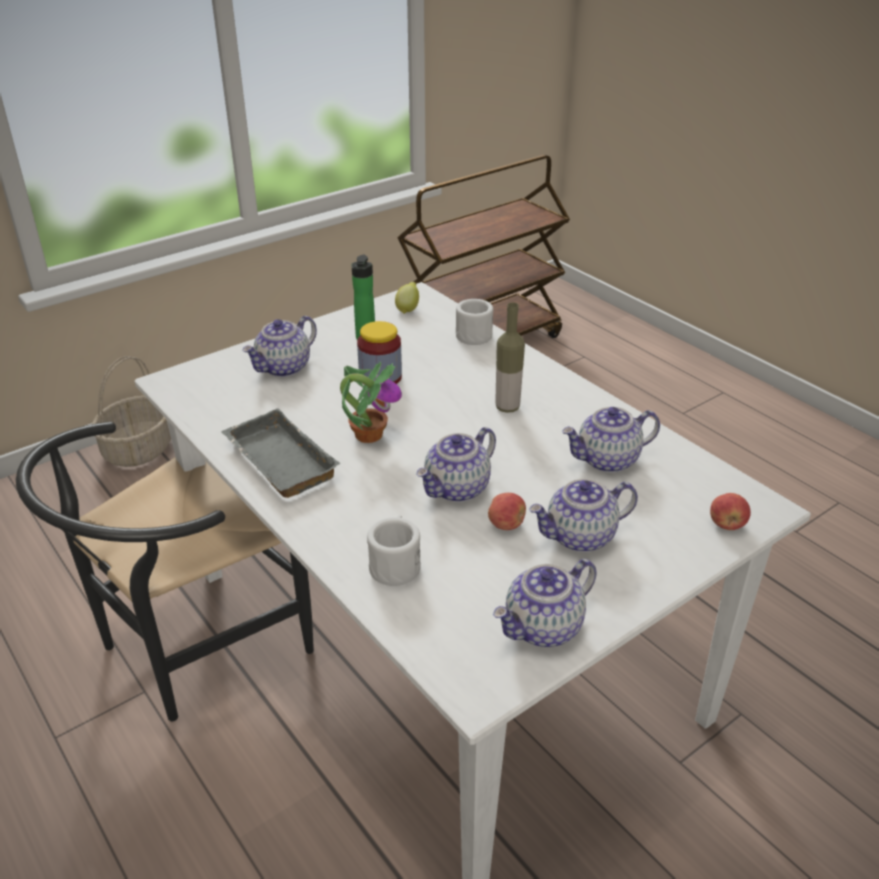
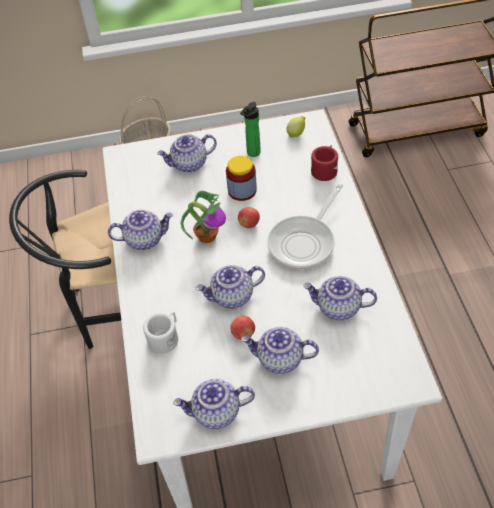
camera: 30 degrees right, 15 degrees up
grey tray [221,408,341,498] -> teapot [108,210,173,250]
white mug [456,299,493,345] -> red mug [311,145,338,181]
bottle [495,302,525,413] -> frying pan [267,183,343,269]
apple [710,493,751,530] -> apple moved to [238,207,260,228]

